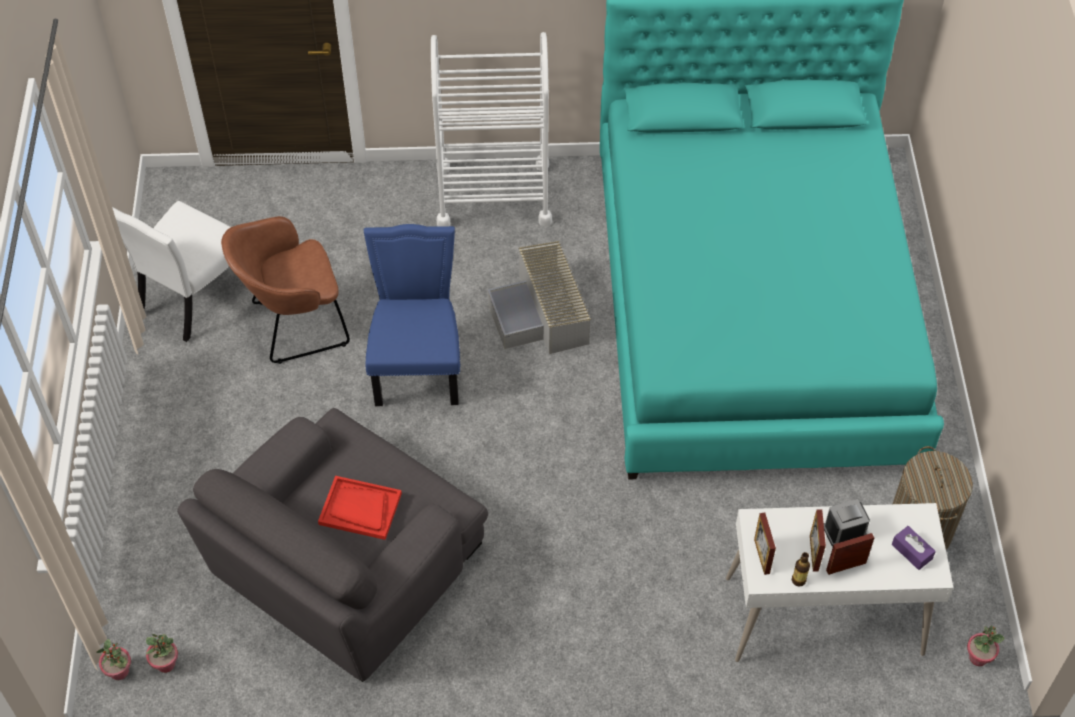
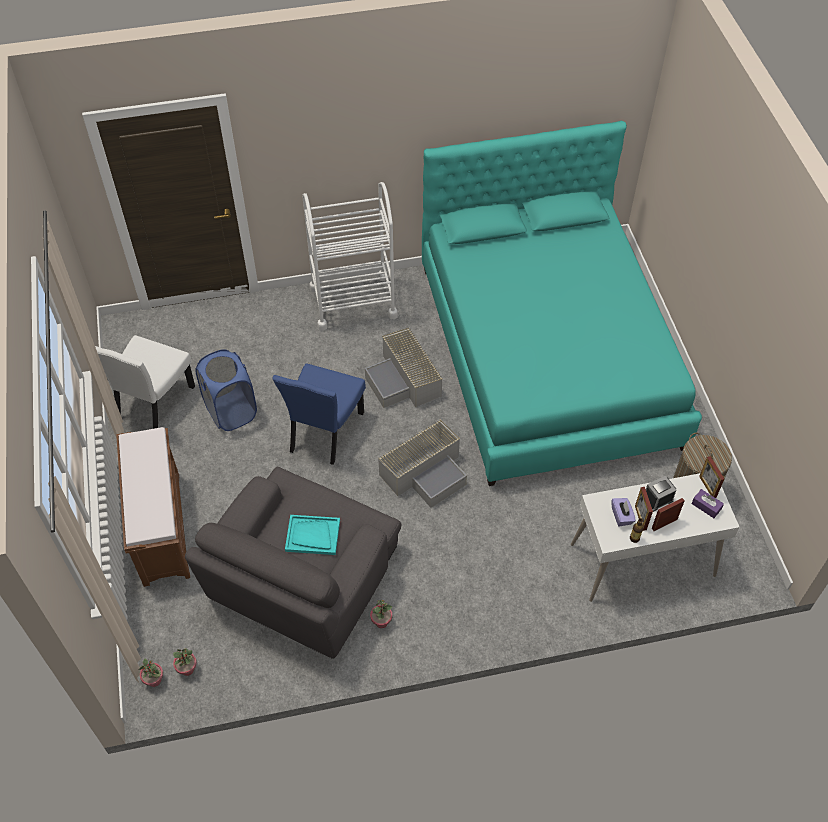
camera: 10 degrees left, 0 degrees up
brown armchair [221,216,350,364] -> blue laundry basket [195,349,257,431]
red tray [318,476,402,540] -> turquoise tray [285,515,340,555]
blue chair [364,224,460,406] -> blue chair turned 150 degrees counterclockwise [272,364,366,465]
picture frame [754,513,776,575] -> picture frame moved to [699,456,724,498]
potted plant [967,625,1005,666] -> potted plant moved to [370,599,392,628]
none -> brown bench [116,427,190,587]
none -> grey storage box [378,420,467,508]
none -> purple tissue box [612,498,636,527]

